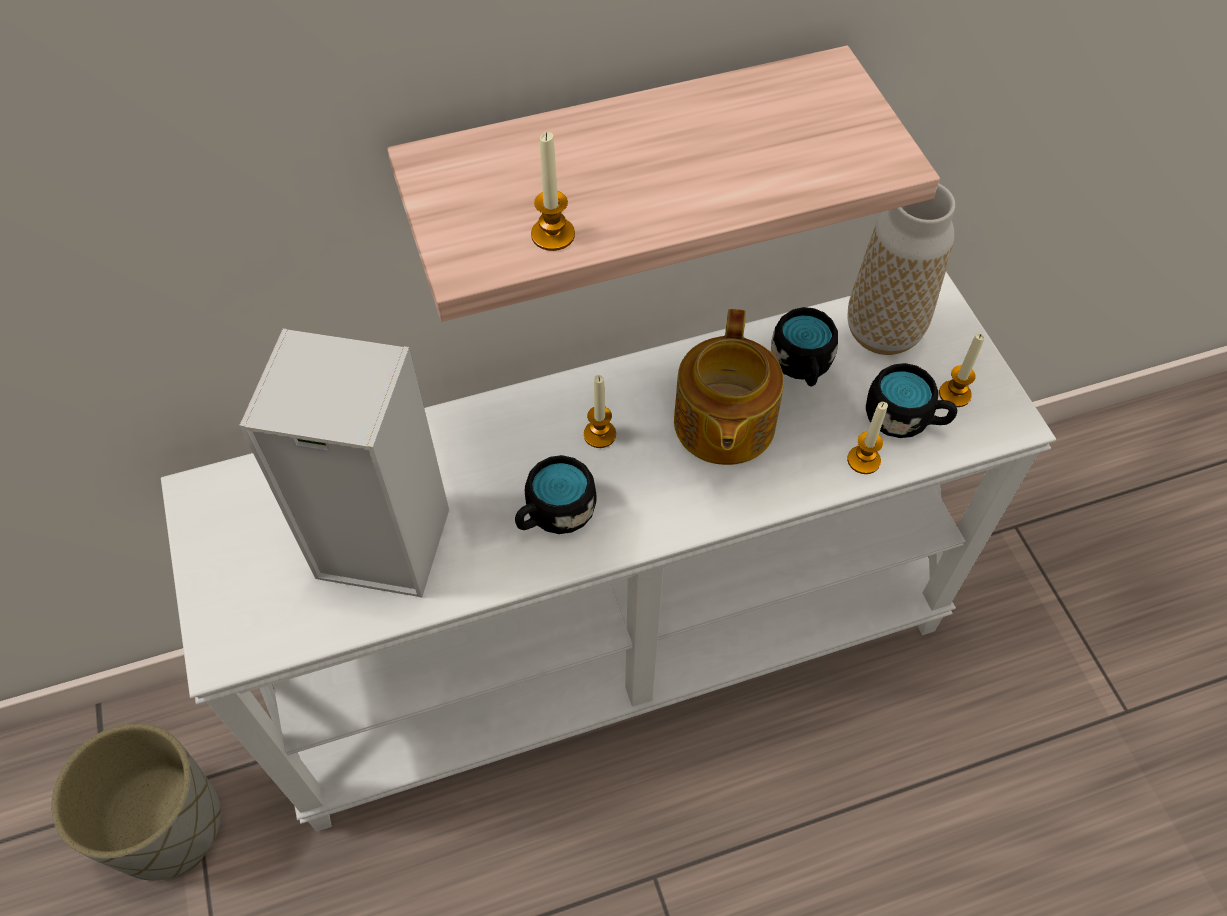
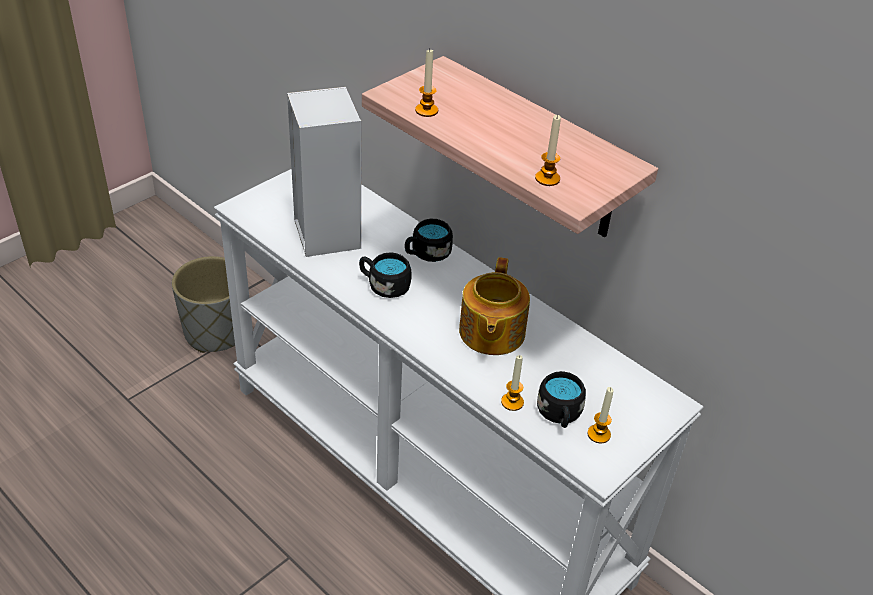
camera: 60 degrees right, 15 degrees down
candle [584,375,616,448] -> candle moved to [535,114,561,186]
teapot [674,309,784,465] -> teapot turned 60 degrees counterclockwise [459,257,530,355]
black mug [771,307,838,387] -> black mug moved to [405,219,453,262]
vase [847,184,955,355] -> none

